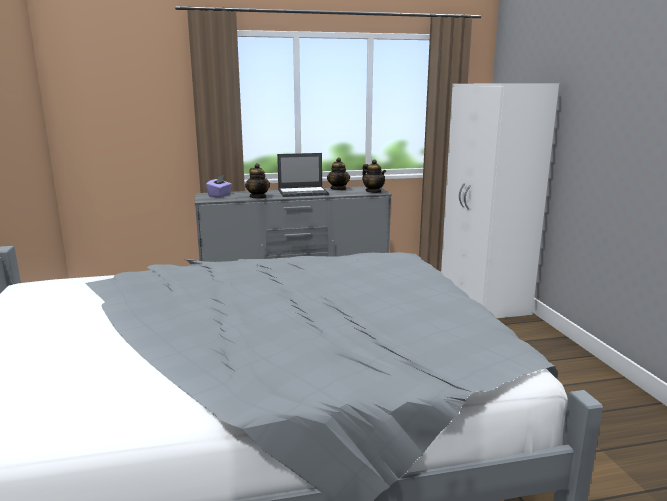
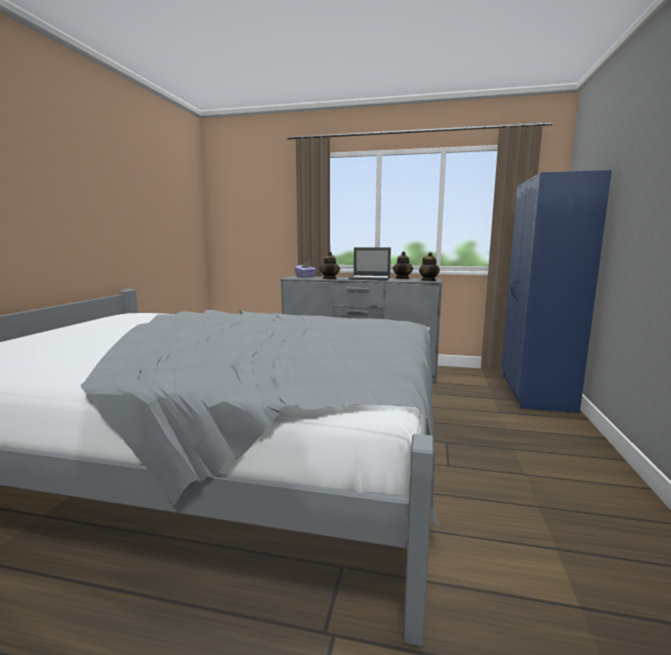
camera: 25 degrees right, 5 degrees down
white wardrobe [441,83,559,318] -> blue wardrobe [501,170,612,413]

